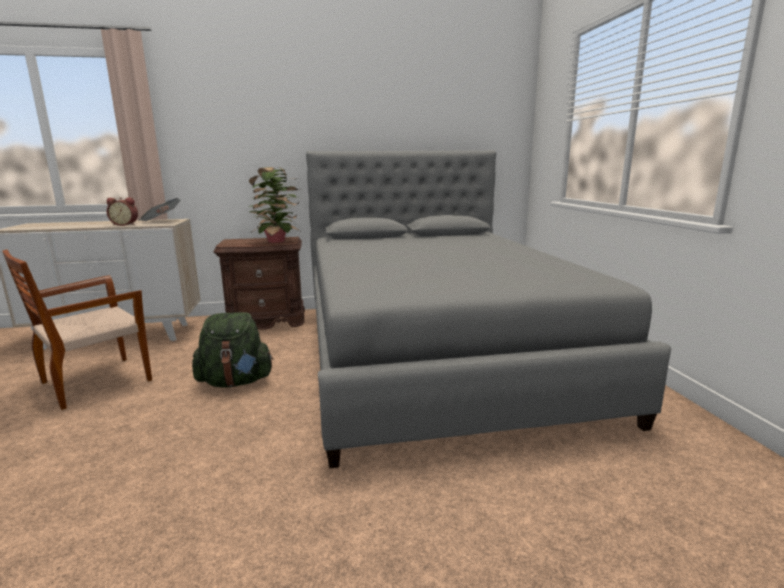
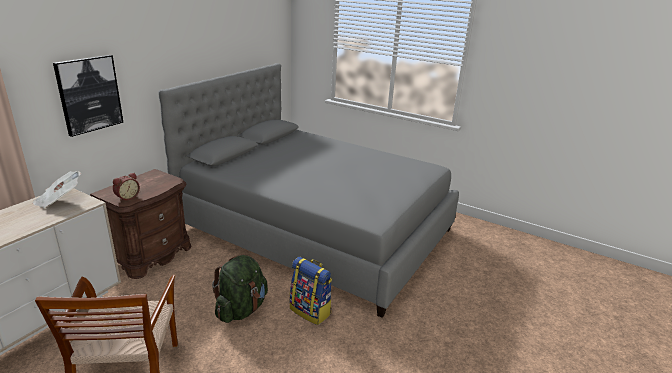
camera: 50 degrees left, 10 degrees up
alarm clock [107,197,138,226] -> alarm clock moved to [113,173,140,202]
potted plant [248,167,302,243] -> none
none -> picture [53,55,123,137]
none -> backpack [290,257,332,325]

